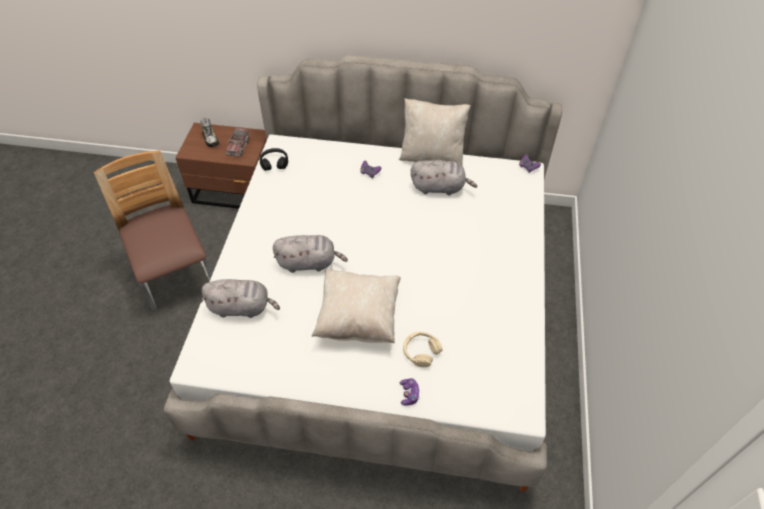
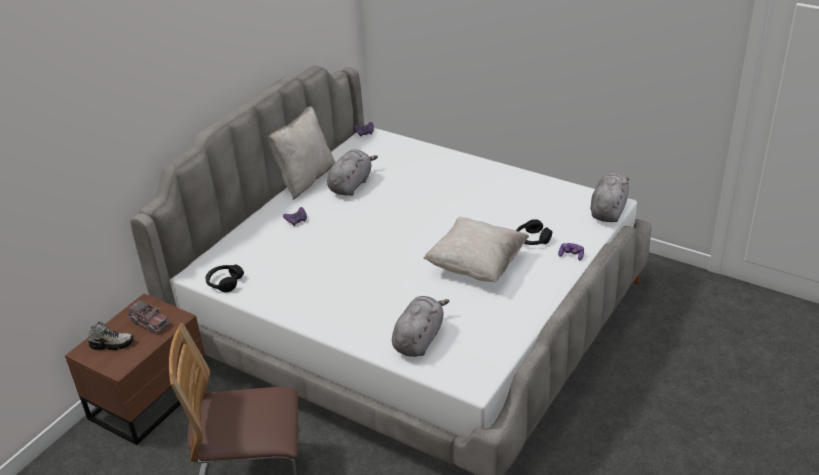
camera: 65 degrees left, 15 degrees down
grey plush toy [273,235,348,273] -> grey plush toy moved to [590,173,629,222]
beige headphones [403,332,443,367] -> black headphones [516,219,552,245]

